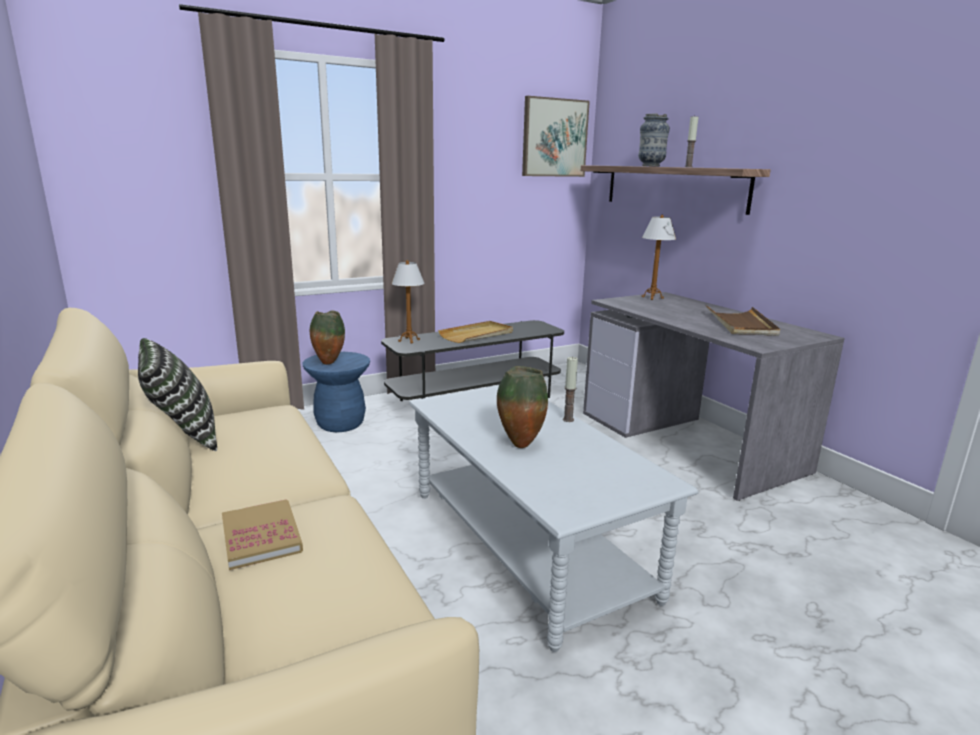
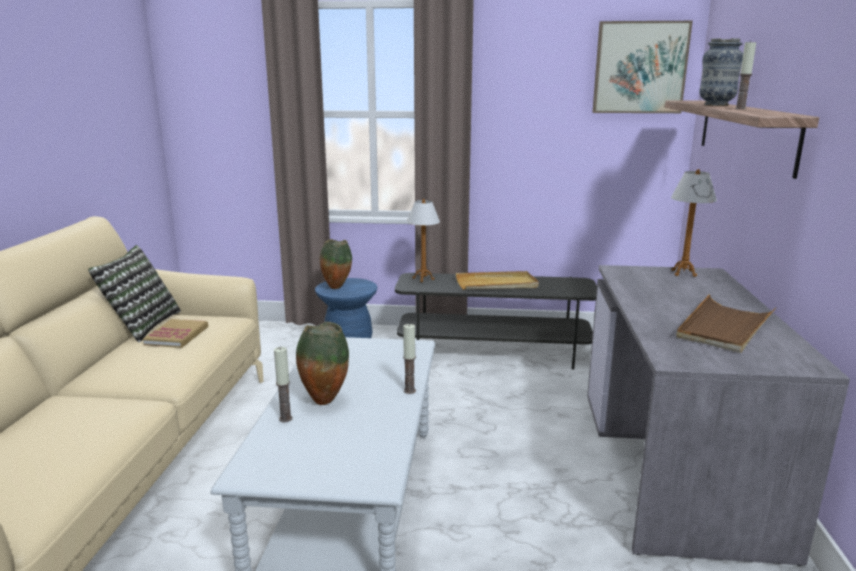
camera: 35 degrees right, 0 degrees up
book [222,499,303,570] -> book moved to [143,319,208,348]
none -> candle [274,347,293,422]

